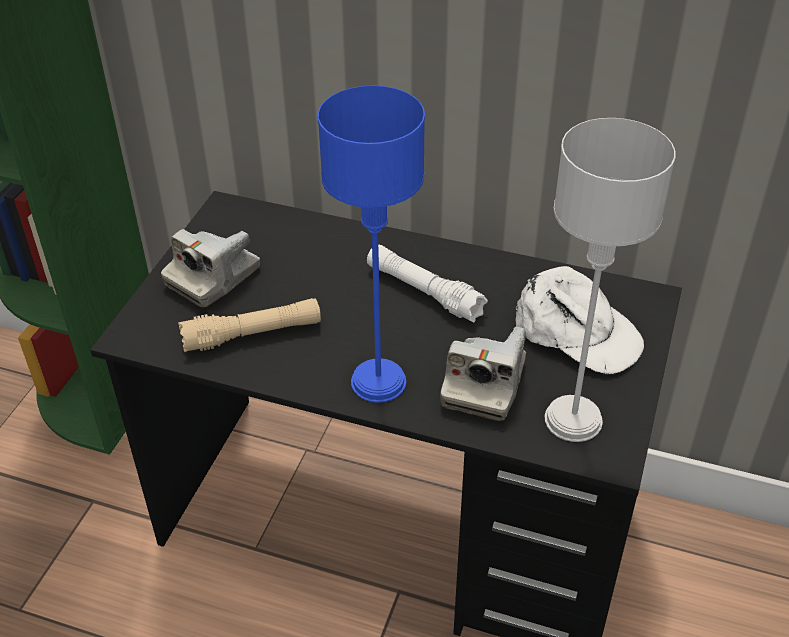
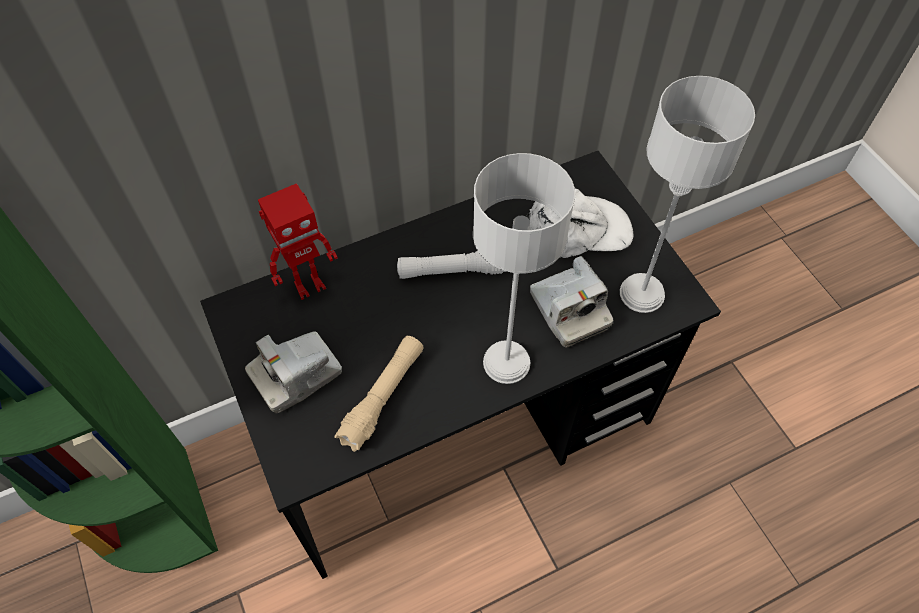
camera: 45 degrees left, 15 degrees up
camera [161,229,260,307] -> camera turned 60 degrees clockwise [245,331,342,413]
blue table lamp [317,85,425,403] -> grey table lamp [473,153,575,384]
none -> toy robot [258,183,338,300]

